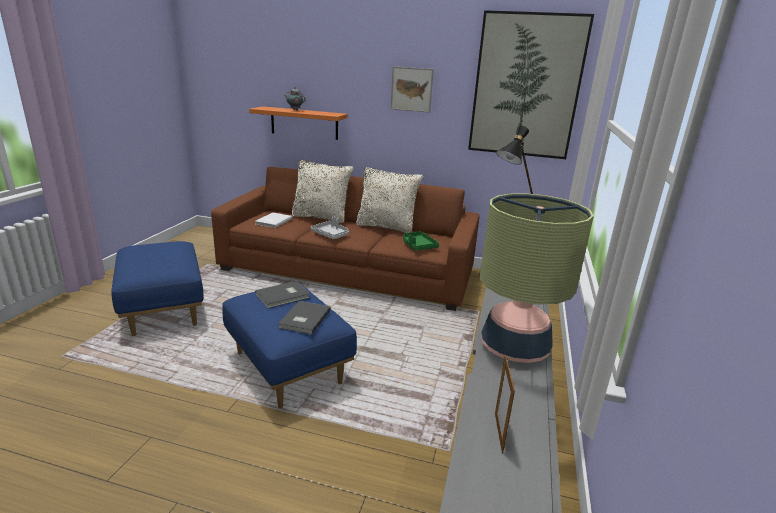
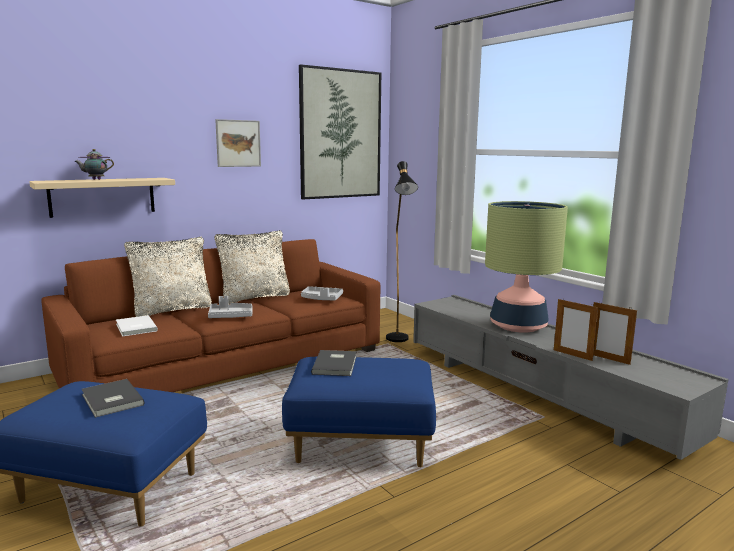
camera: 50 degrees left, 10 degrees down
orange shelf [249,106,348,140] -> beige shelf [29,178,175,218]
grey book [278,301,331,334] -> grey book moved to [81,379,145,418]
green tray [403,231,439,251] -> grey tray [301,286,343,301]
none -> picture frame [554,298,598,361]

